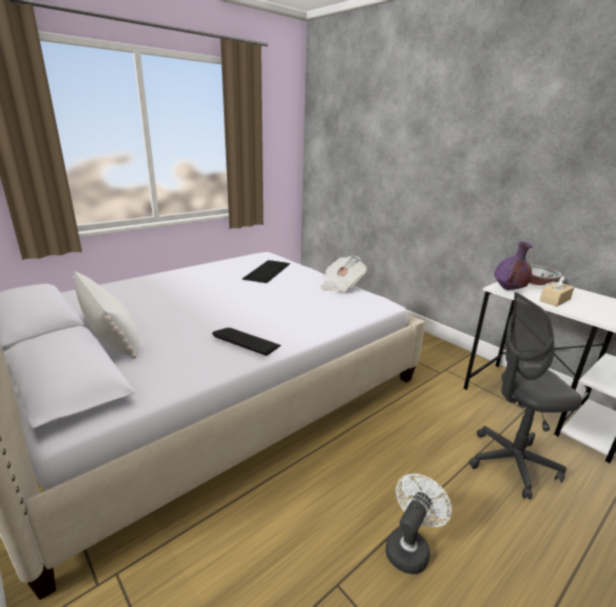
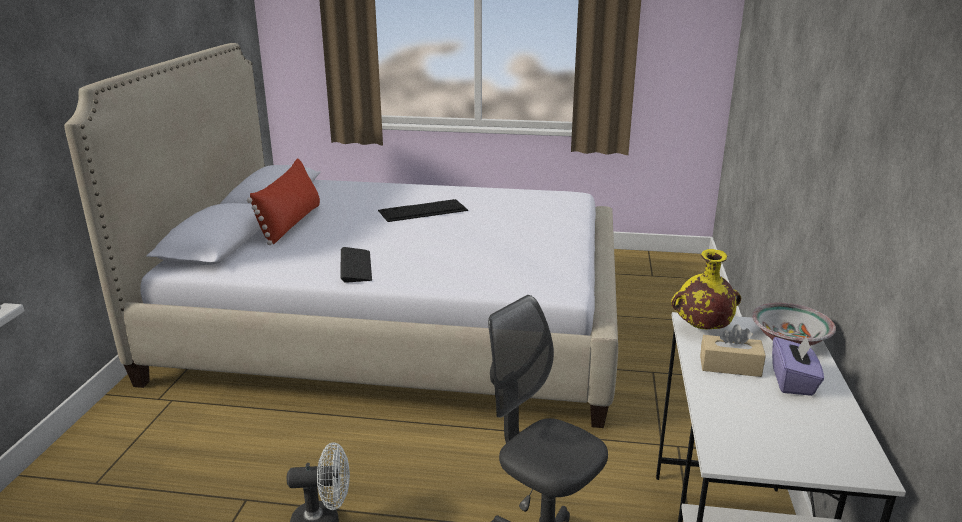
camera: 50 degrees right, 0 degrees up
white pillow [73,271,139,359] -> red pillow [247,158,320,245]
keyboard [242,260,290,283] -> keyboard moved to [378,199,468,222]
newspaper [320,256,367,292] -> none
purple vase [494,242,533,290] -> yellow vase [671,249,741,329]
none -> purple tissue box [772,335,824,396]

